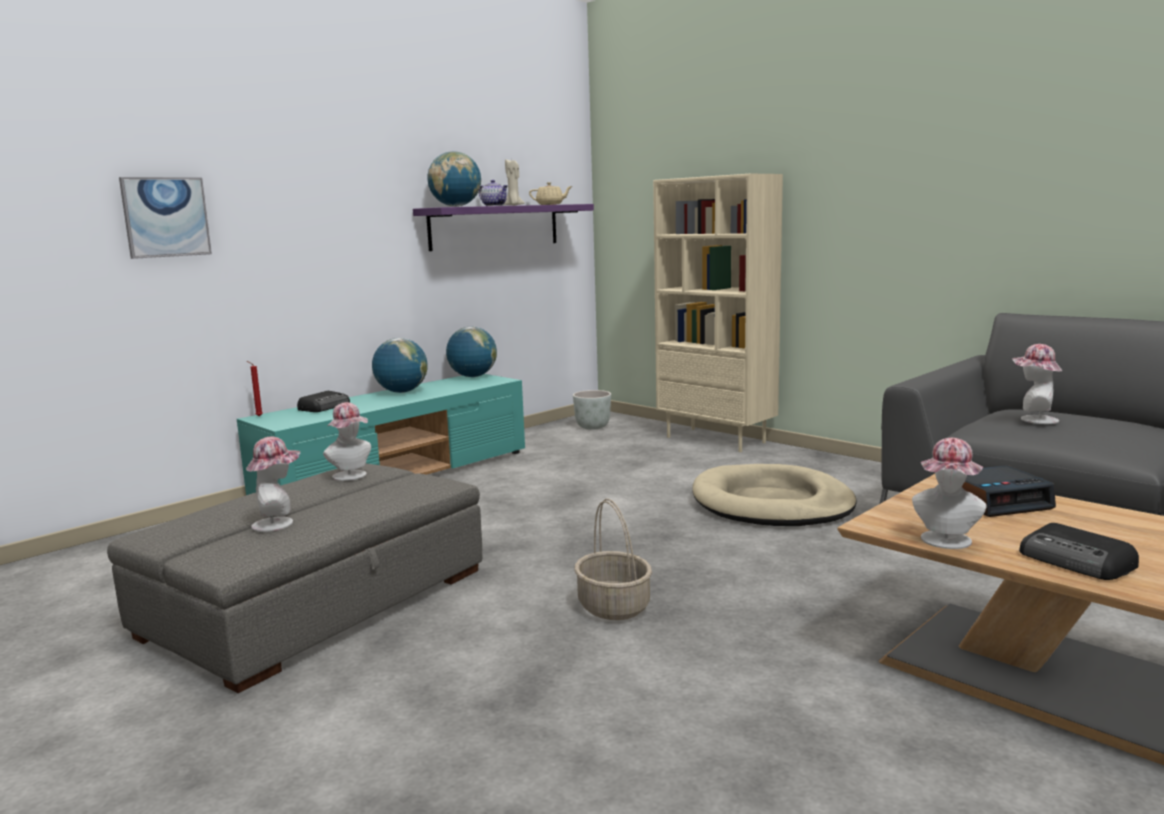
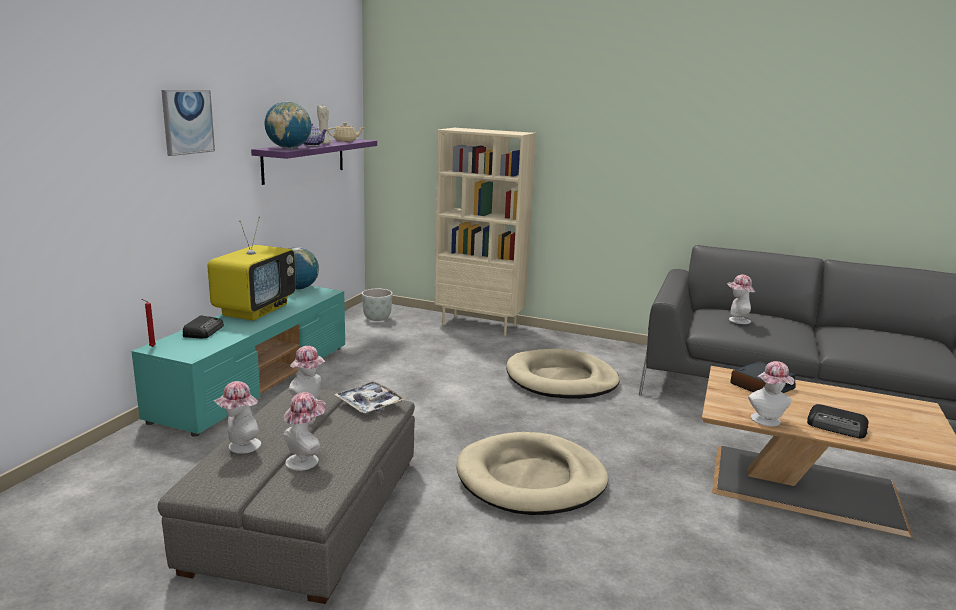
camera: 25 degrees left, 5 degrees up
picture [119,177,212,259] -> picture moved to [161,90,215,156]
globe [372,338,428,393] -> television [207,216,296,321]
basket [574,498,652,620] -> beige dog bed [456,432,608,515]
none -> hat [214,381,261,454]
none -> tray [334,382,406,413]

